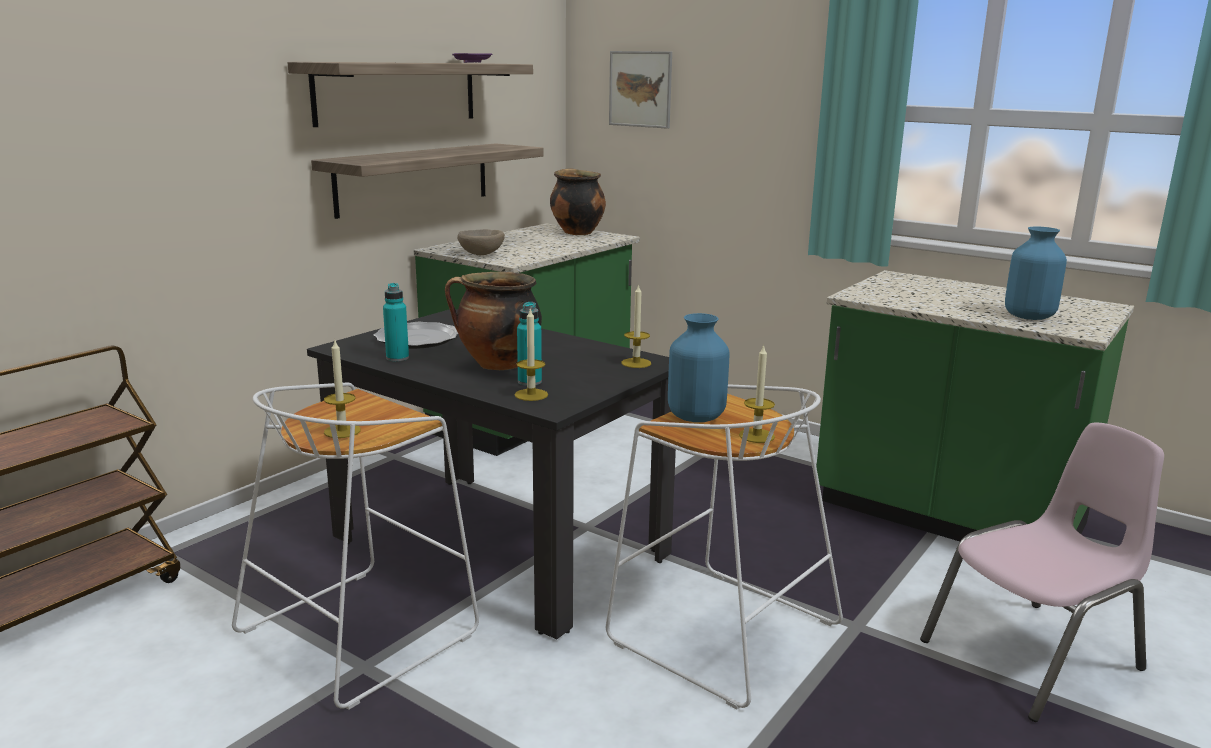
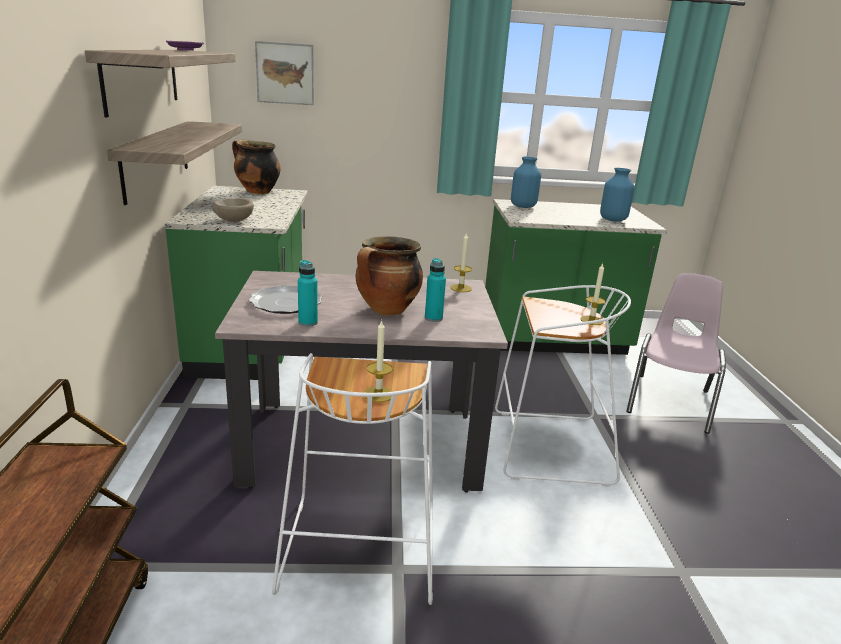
camera: 40 degrees left, 5 degrees up
black dining table [307,309,676,640] -> beige dining table [215,271,508,493]
candle [515,307,548,401] -> none
blue vase [668,313,730,422] -> blue vase moved to [511,157,541,208]

